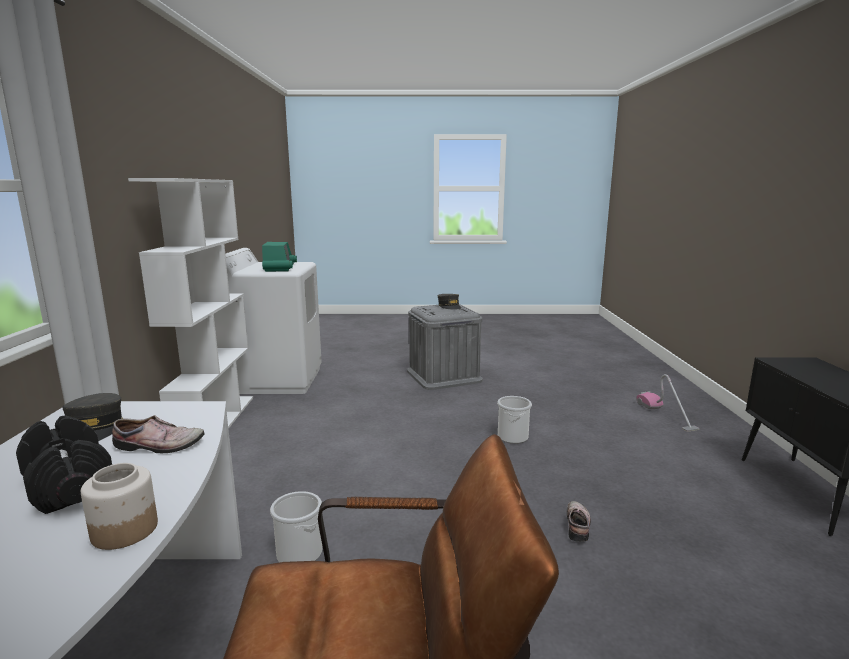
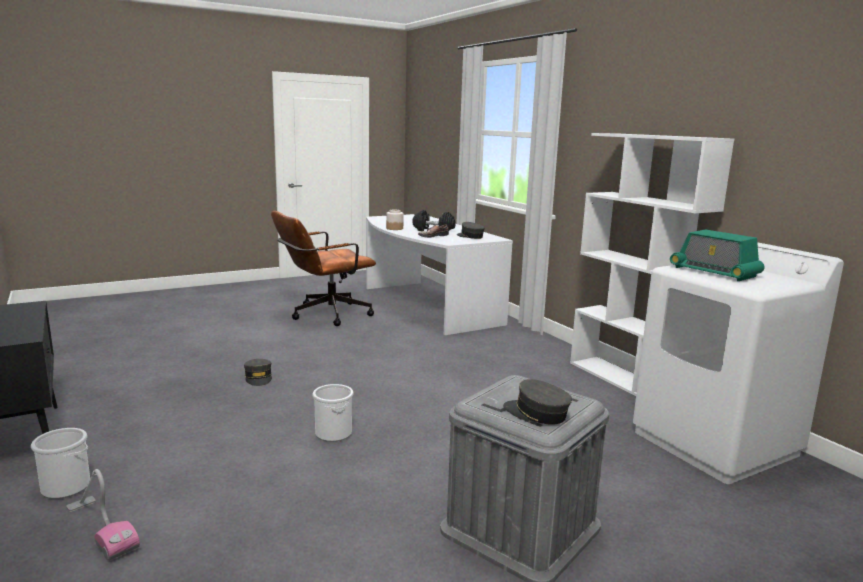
camera: 150 degrees right, 0 degrees up
bucket [270,491,322,562] -> bucket moved to [31,428,90,499]
shoe [567,501,591,542] -> grey cap [244,359,272,386]

